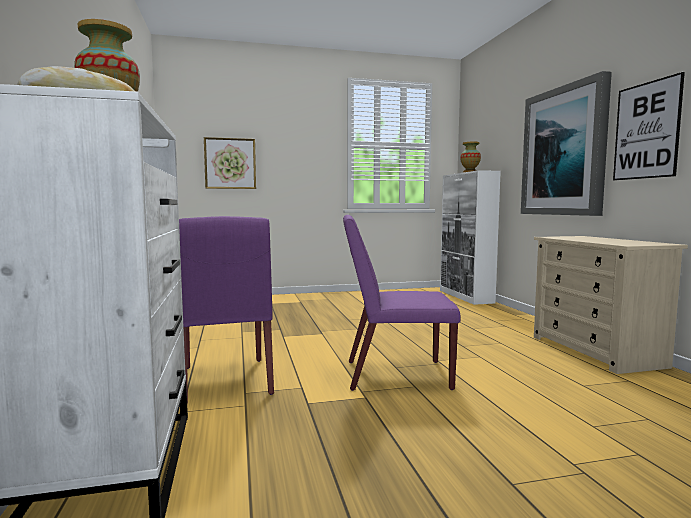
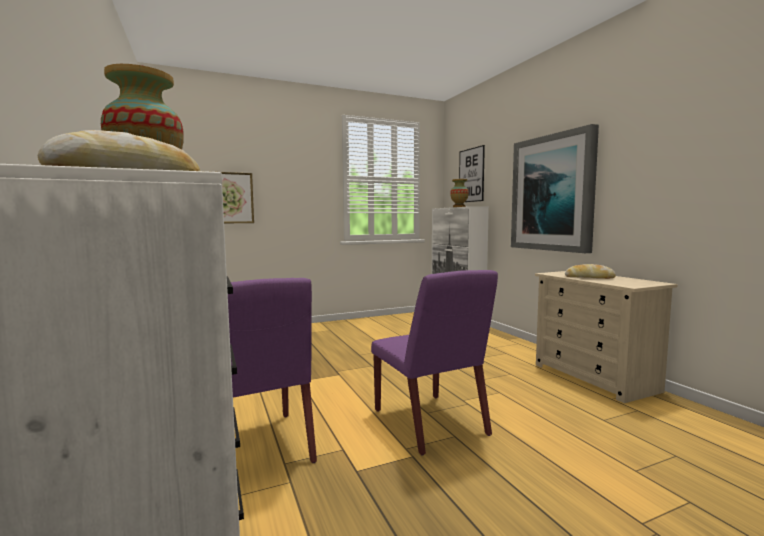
camera: 10 degrees left, 0 degrees up
purple chair [343,215,461,391] -> purple chair turned 105 degrees counterclockwise [371,270,498,456]
picture [613,72,685,180] -> picture moved to [459,145,485,202]
none -> bread [565,264,616,279]

